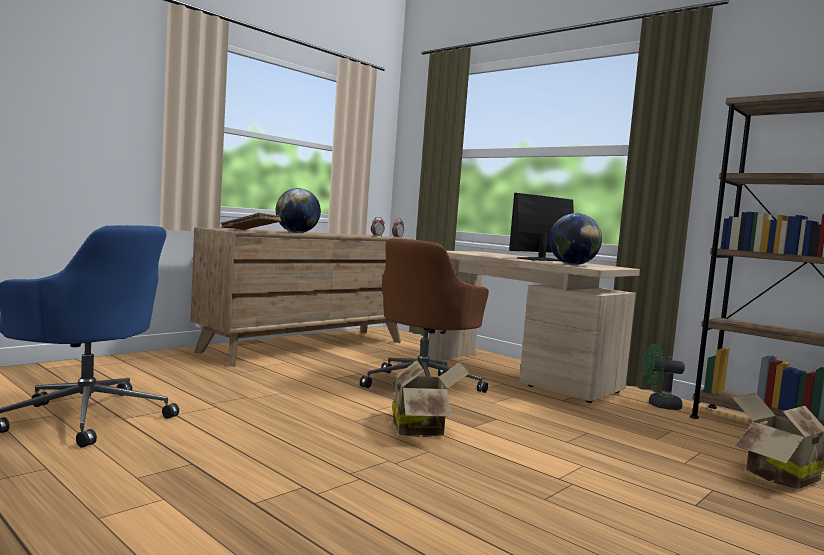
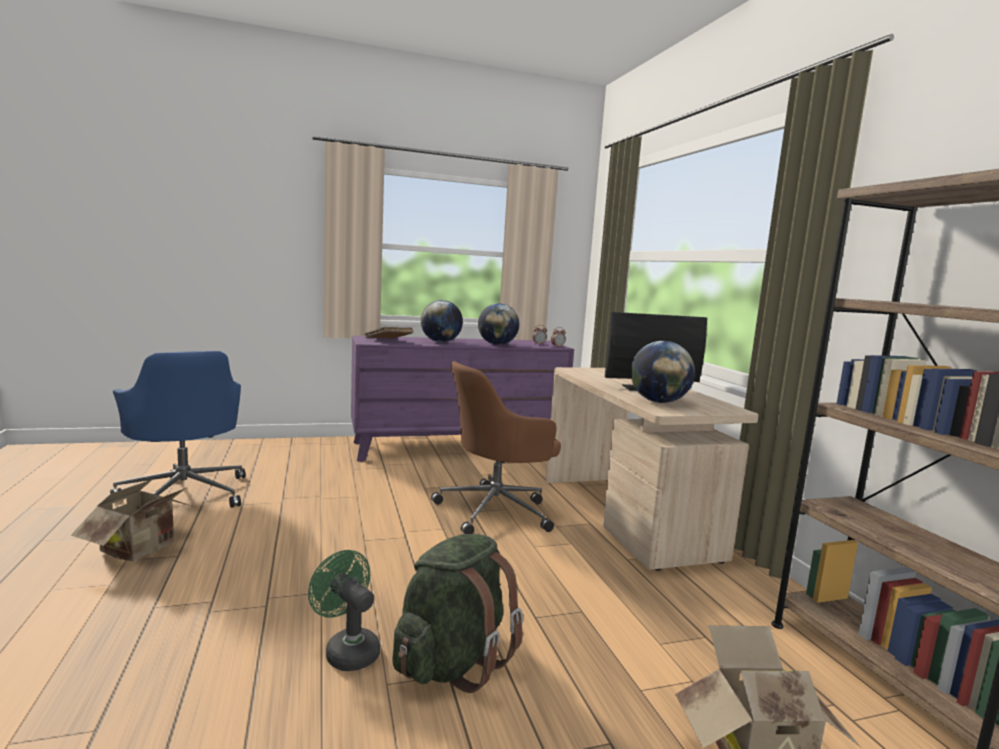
camera: 30 degrees right, 5 degrees up
brown dresser [190,227,413,367] -> purple dresser [351,336,574,462]
cardboard box [392,361,470,437] -> cardboard box moved to [71,479,194,562]
green fan [642,344,685,410] -> green fan moved to [308,550,380,671]
none -> green backpack [393,534,523,693]
none -> globe [478,303,519,345]

